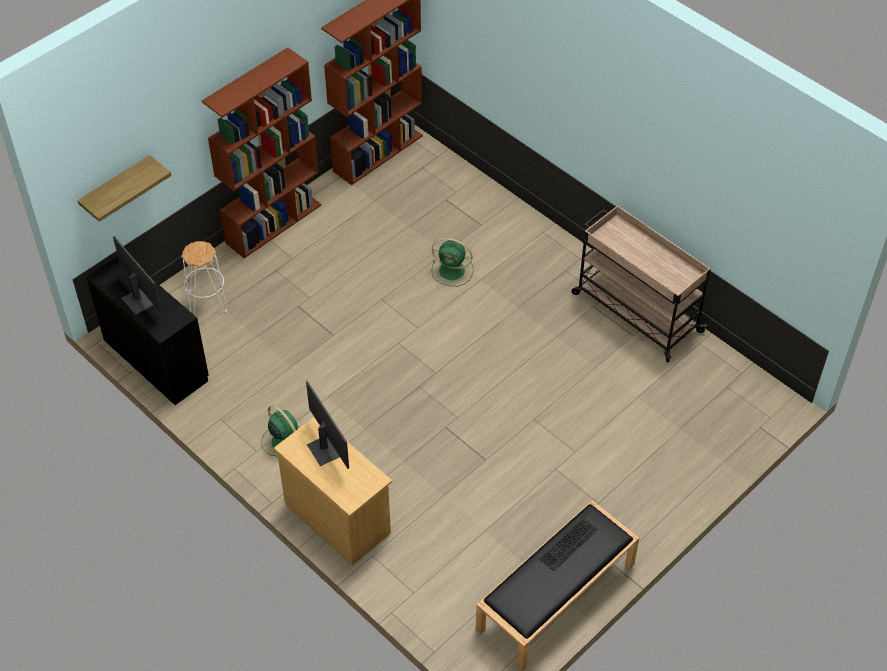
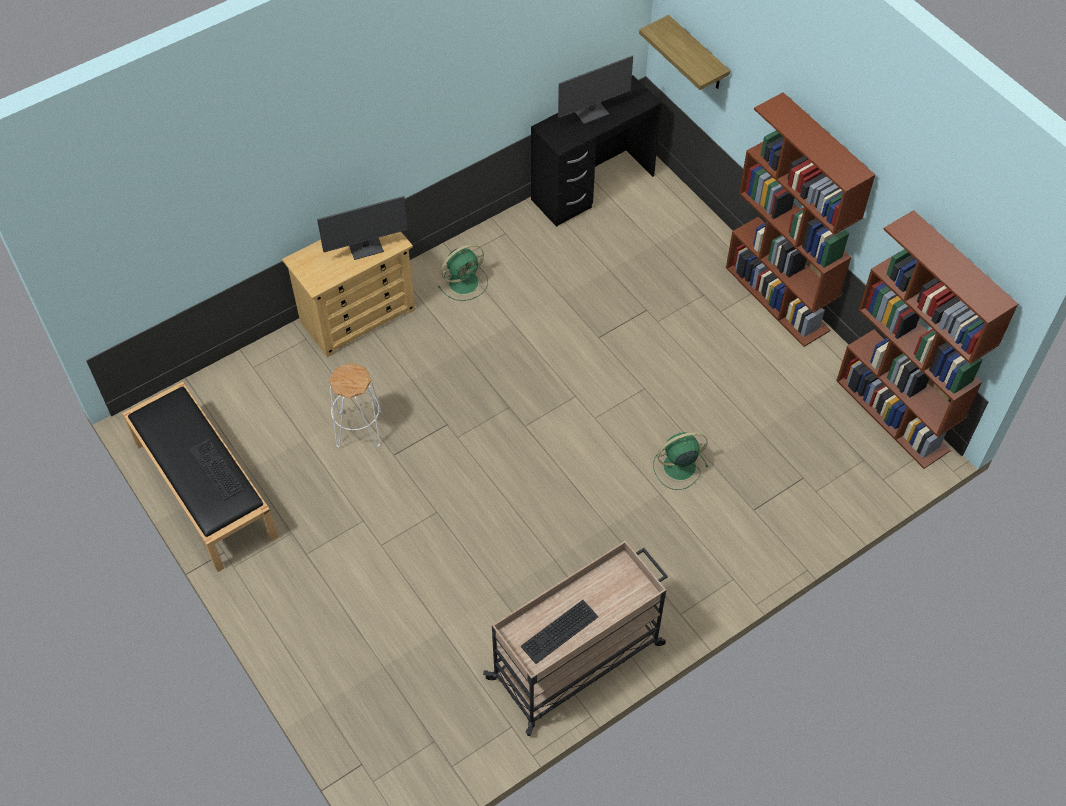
camera: 100 degrees right, 5 degrees up
white stool [181,241,227,315] -> white stool moved to [329,363,382,448]
green fan [431,238,473,286] -> green fan turned 45 degrees clockwise [653,432,709,490]
none -> keyboard [520,600,599,664]

